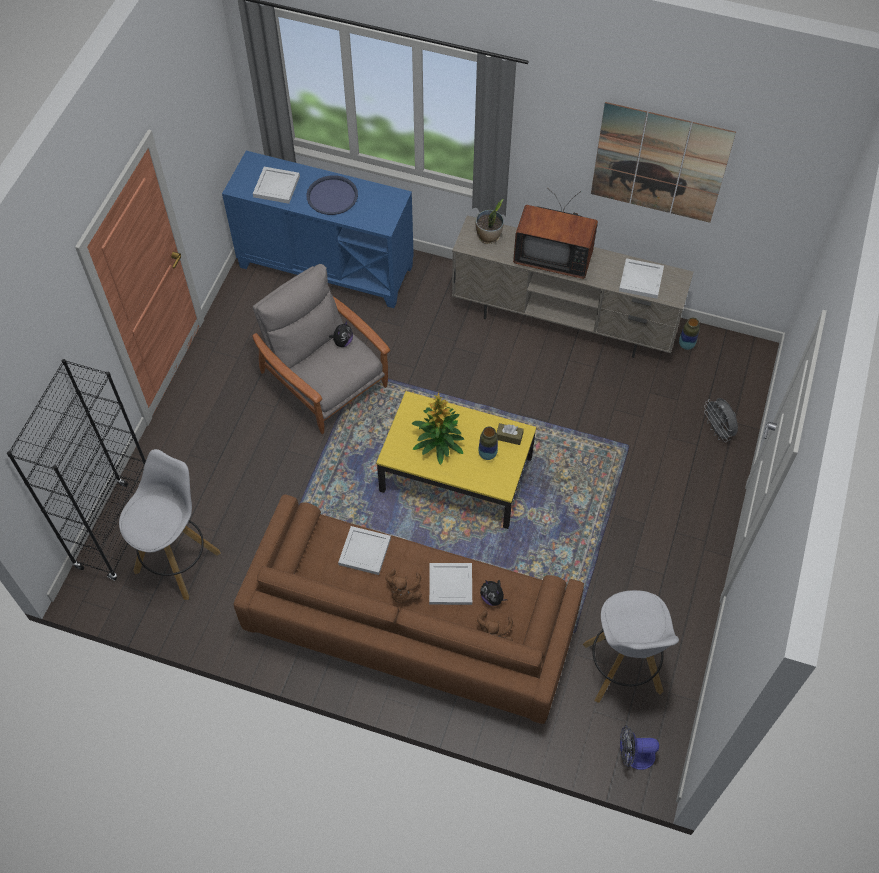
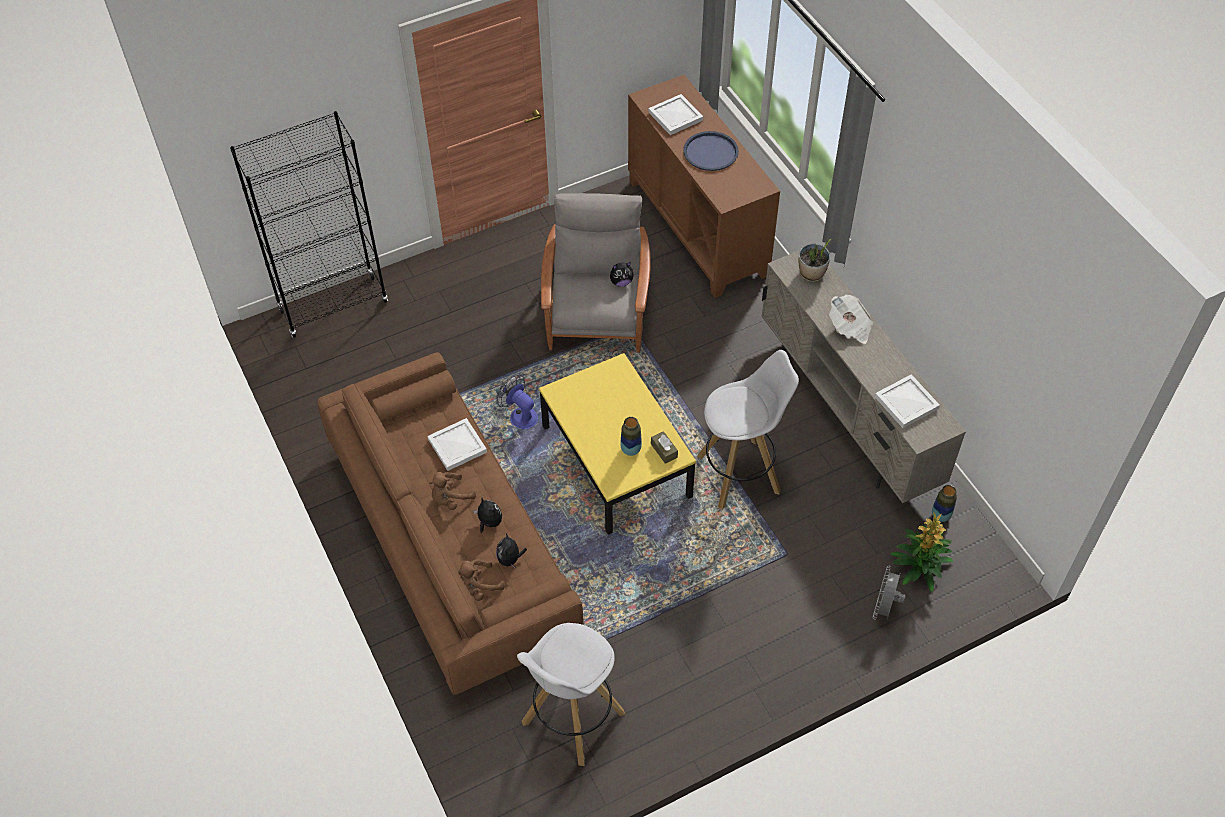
camera: 45 degrees right, 5 degrees down
white stool [119,449,221,600] -> white stool moved to [697,350,799,510]
blue cabinet [222,151,414,308] -> brown cabinet [628,75,780,298]
potted plant [412,392,464,465] -> potted plant moved to [891,513,954,591]
white tray [429,563,472,605] -> plush toy [473,498,502,533]
television [513,188,598,279] -> newspaper [829,295,874,344]
picture [591,102,736,223] -> none
fan [620,725,659,770] -> fan moved to [496,375,538,429]

